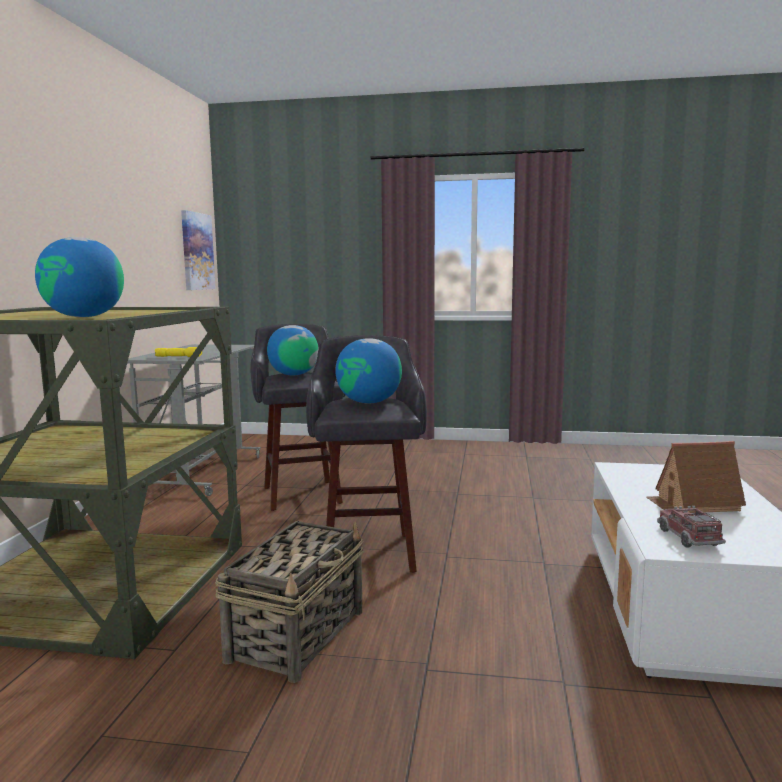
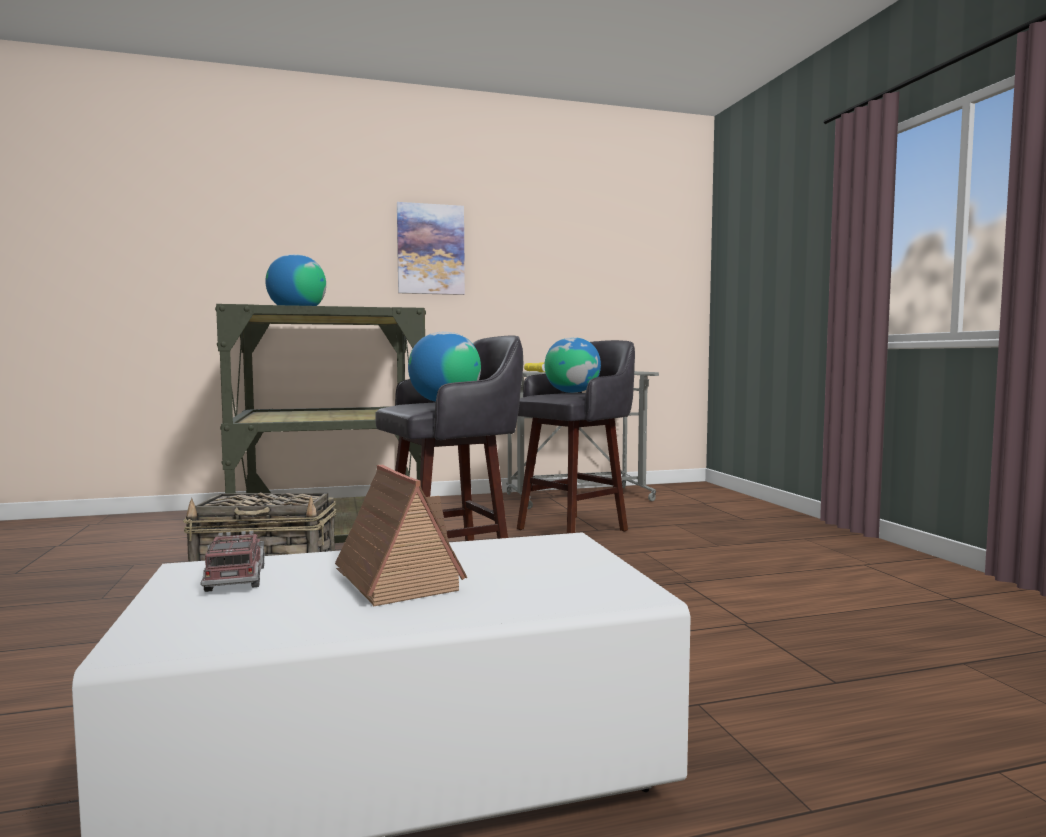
camera: 65 degrees right, 5 degrees down
picture [181,210,215,290] -> picture moved to [397,202,465,295]
toy truck [657,506,726,548] -> toy truck turned 75 degrees counterclockwise [200,530,265,592]

